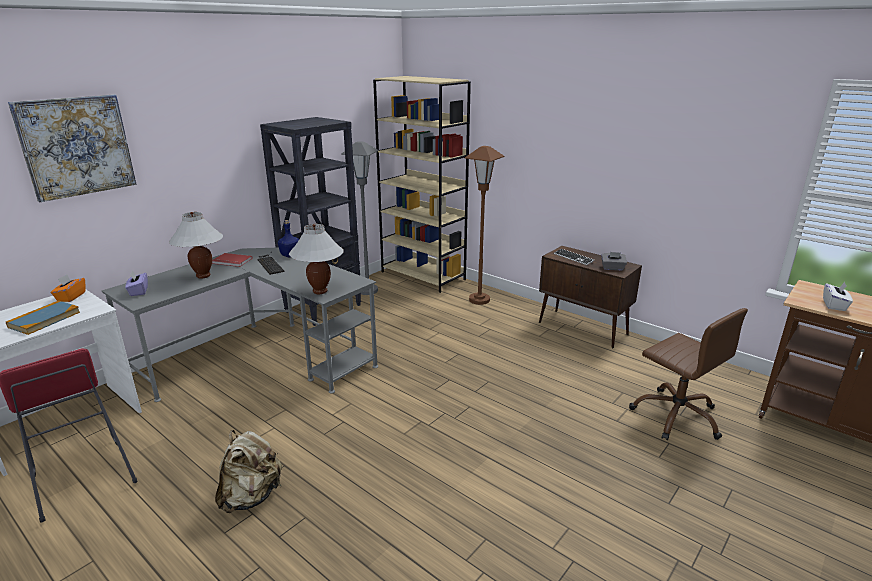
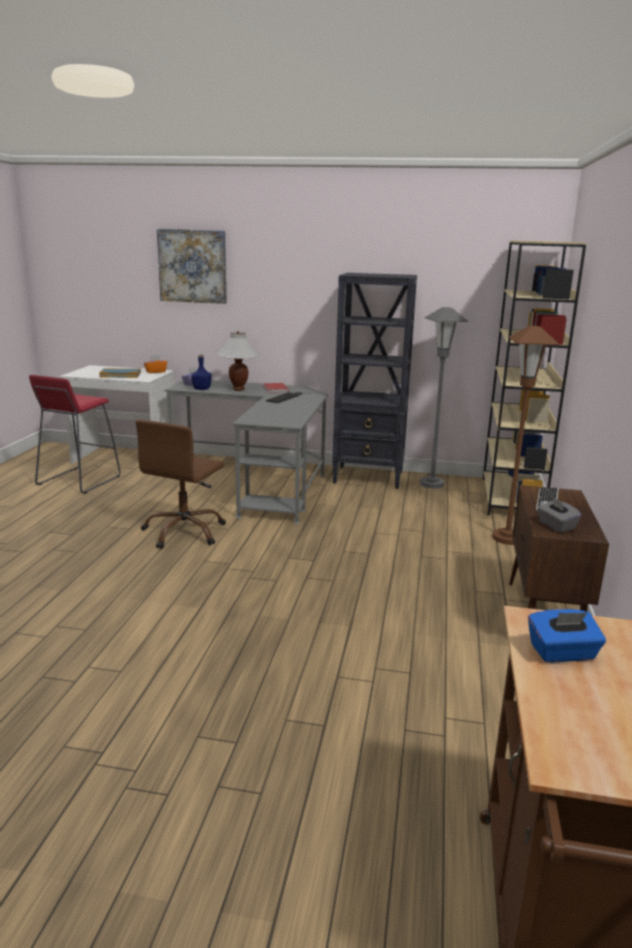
camera: 60 degrees right, 5 degrees down
beige backpack [215,430,282,513] -> none
blue bottle [278,220,299,257] -> blue bottle moved to [191,354,212,390]
white table lamp [289,224,344,294] -> none
brown office chair [629,308,748,440] -> brown office chair moved to [136,420,226,549]
white tissue box [823,282,853,311] -> blue tissue box [528,609,606,662]

